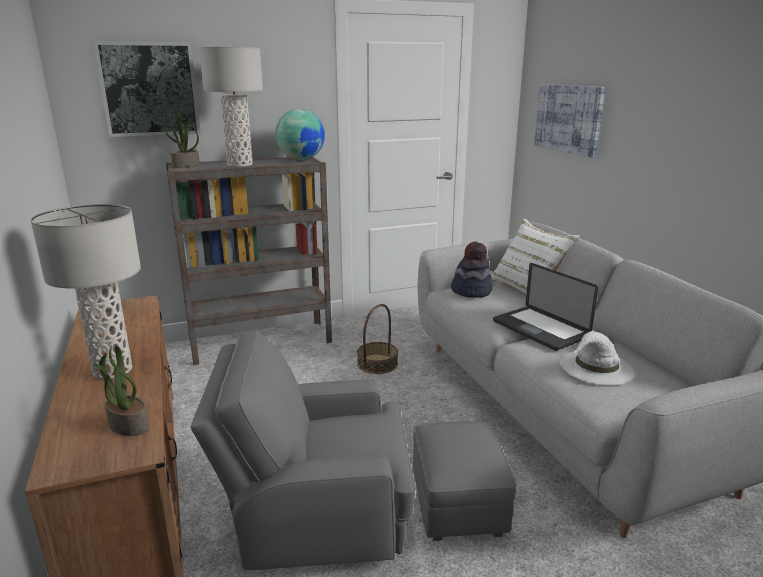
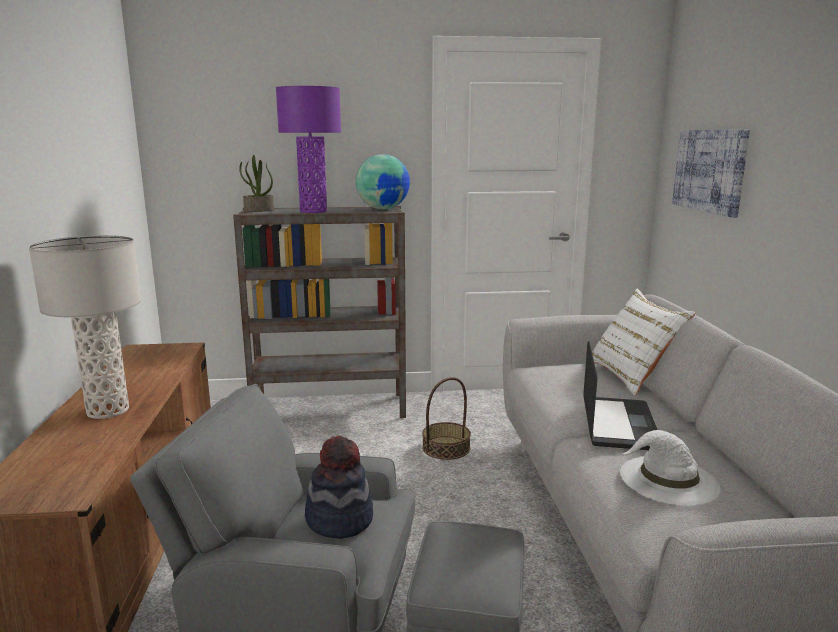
camera: 15 degrees right, 5 degrees down
picture [93,41,201,137] -> none
potted plant [93,346,149,436] -> none
white table lamp [199,47,263,167] -> purple table lamp [276,86,341,213]
hat [451,241,492,298] -> hat moved to [305,436,373,539]
laptop [493,263,598,351] -> laptop turned 150 degrees counterclockwise [583,341,657,450]

